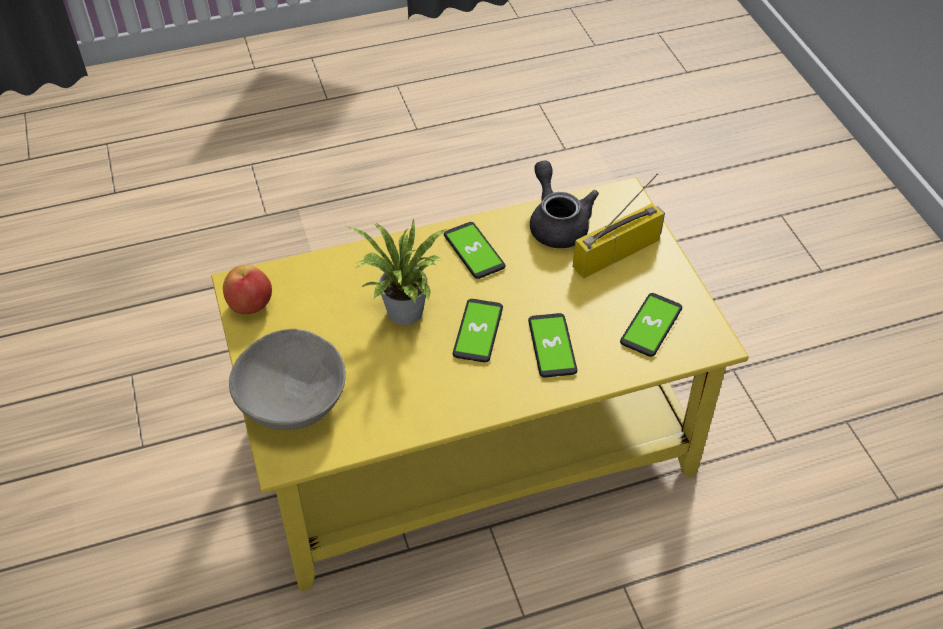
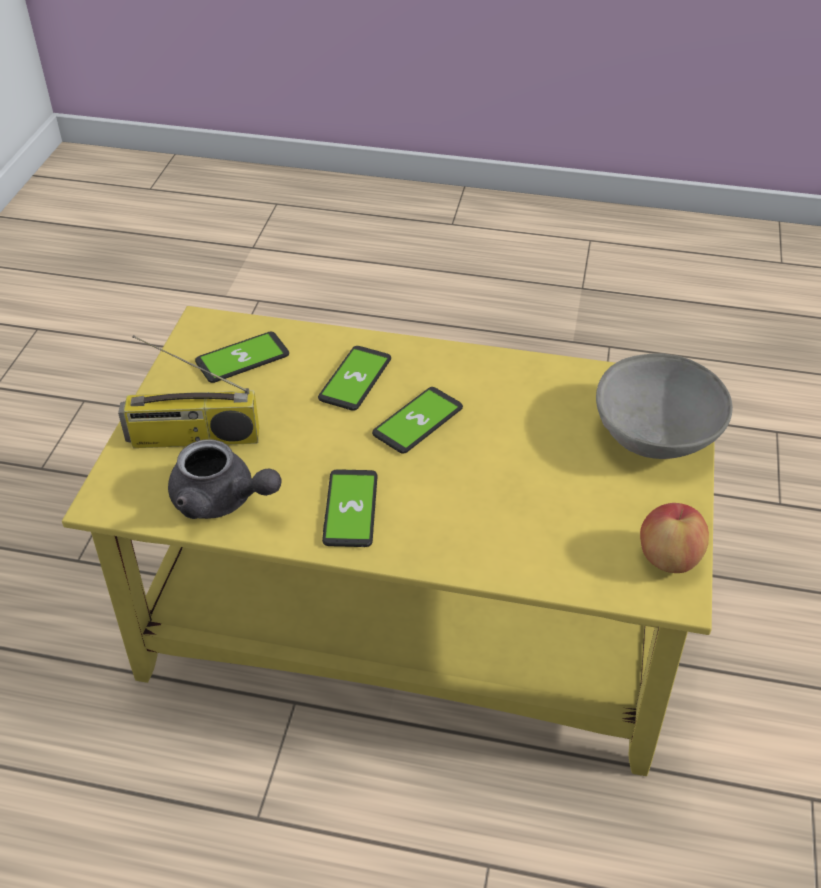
camera: 150 degrees left, 5 degrees down
potted plant [345,218,448,325] -> none
grey teapot [530,160,599,248] -> grey teapot turned 75 degrees counterclockwise [168,439,282,519]

